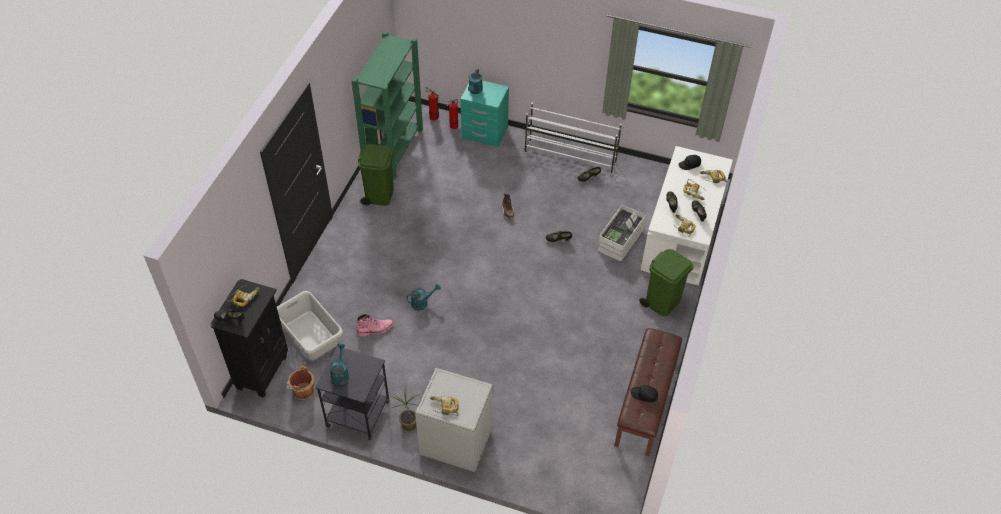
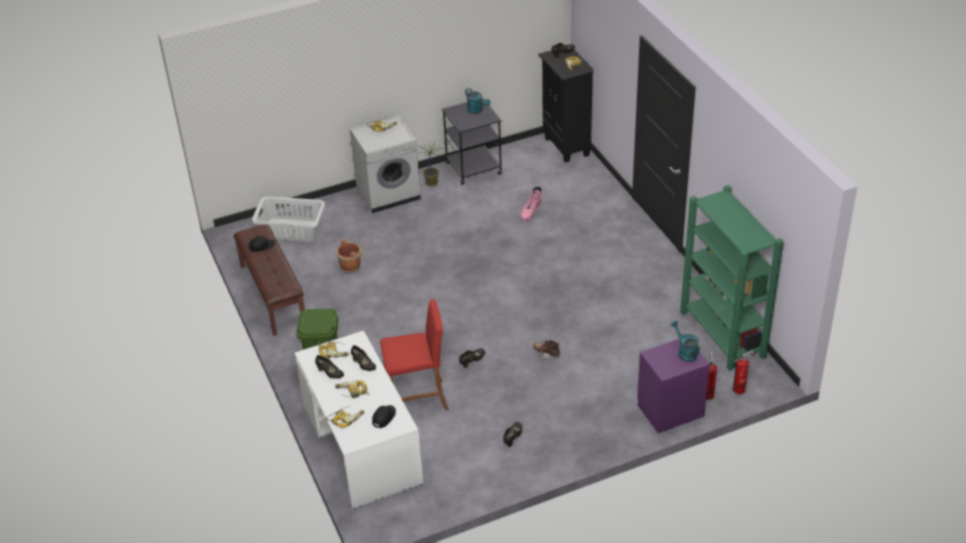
camera: 140 degrees right, 10 degrees down
grey laundry basket [277,291,343,360] -> grey laundry basket moved to [252,197,325,242]
brown bucket [286,366,315,400] -> brown bucket moved to [336,239,364,273]
green trash can [358,144,394,206] -> none
turquoise watering can [407,284,441,310] -> none
turquoise nightstand [460,80,509,147] -> purple nightstand [637,339,710,433]
white shoe rack [525,103,622,174] -> none
white storage box [597,205,645,261] -> red stool [380,299,449,410]

